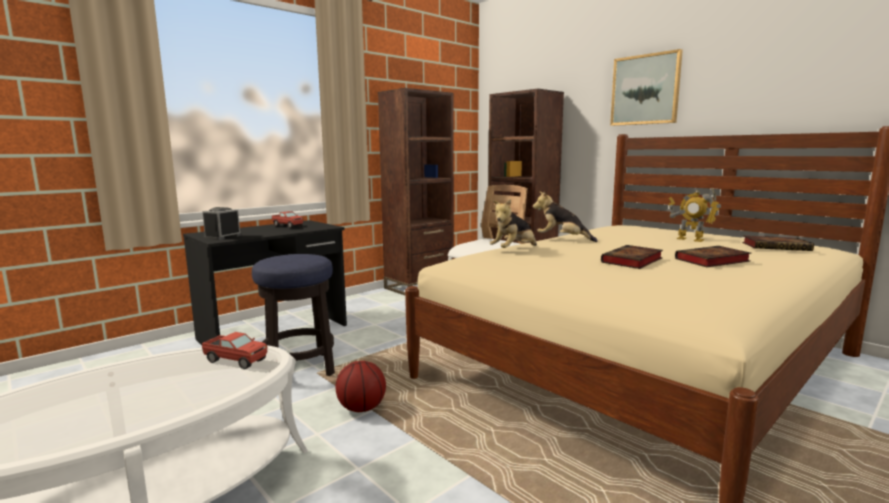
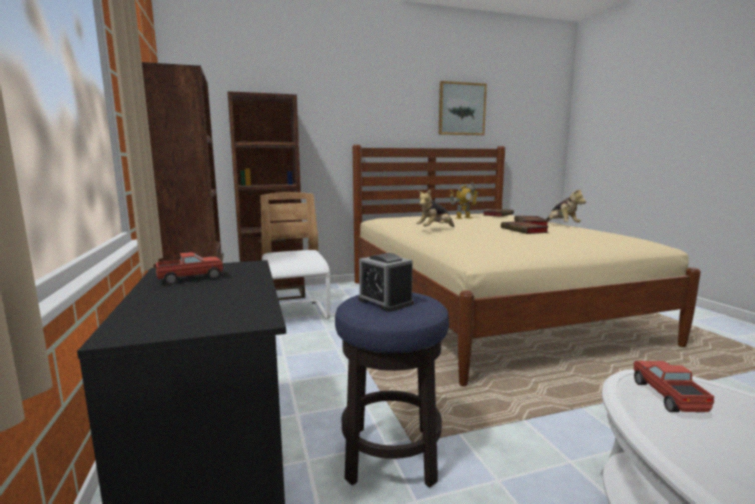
camera: 65 degrees left, 0 degrees up
alarm clock [202,207,242,240] -> alarm clock moved to [358,253,414,312]
toy truck [202,332,267,369] -> toy truck turned 45 degrees counterclockwise [633,361,714,412]
basketball [335,361,386,412] -> none
plush toy [490,199,537,248] -> plush toy moved to [545,189,586,222]
picture [610,49,683,126] -> picture moved to [439,81,487,135]

